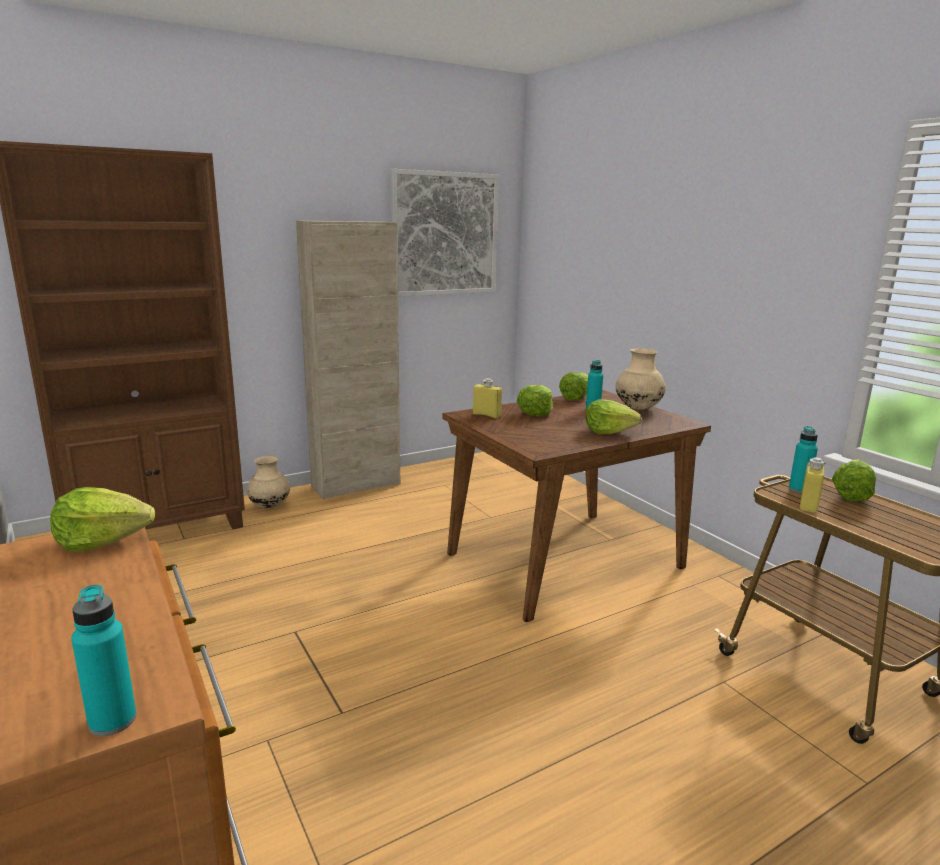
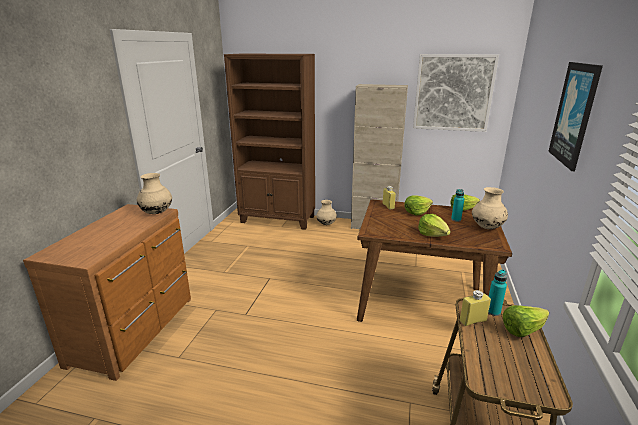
camera: 45 degrees right, 5 degrees up
lettuce [50,487,155,551] -> beige vase [137,173,172,214]
turquoise bottle [71,585,137,736] -> none
none -> picture [548,62,603,171]

